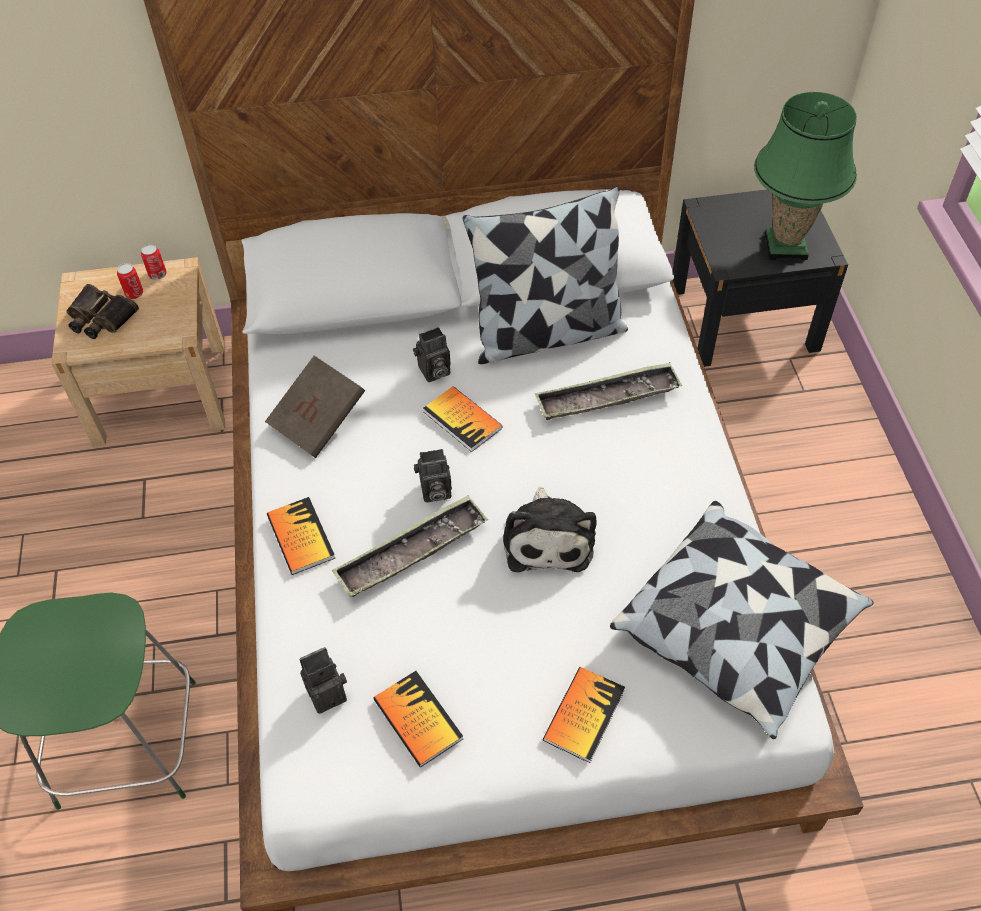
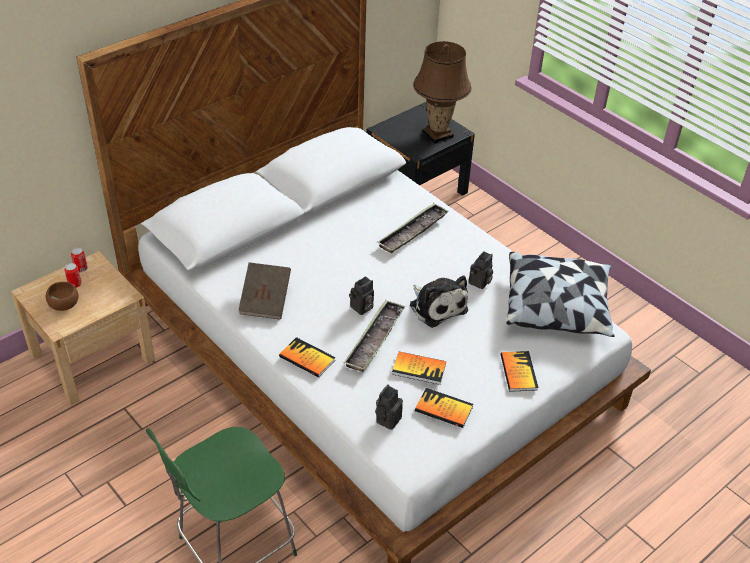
camera: 35 degrees left, 10 degrees down
binoculars [66,284,139,339] -> brown bowl [46,282,78,311]
camera [413,327,451,382] -> camera moved to [469,251,493,289]
book [423,386,503,452] -> book moved to [392,352,446,385]
pillow [462,187,628,364] -> none
green table lamp [754,92,857,260] -> brown table lamp [413,41,472,144]

